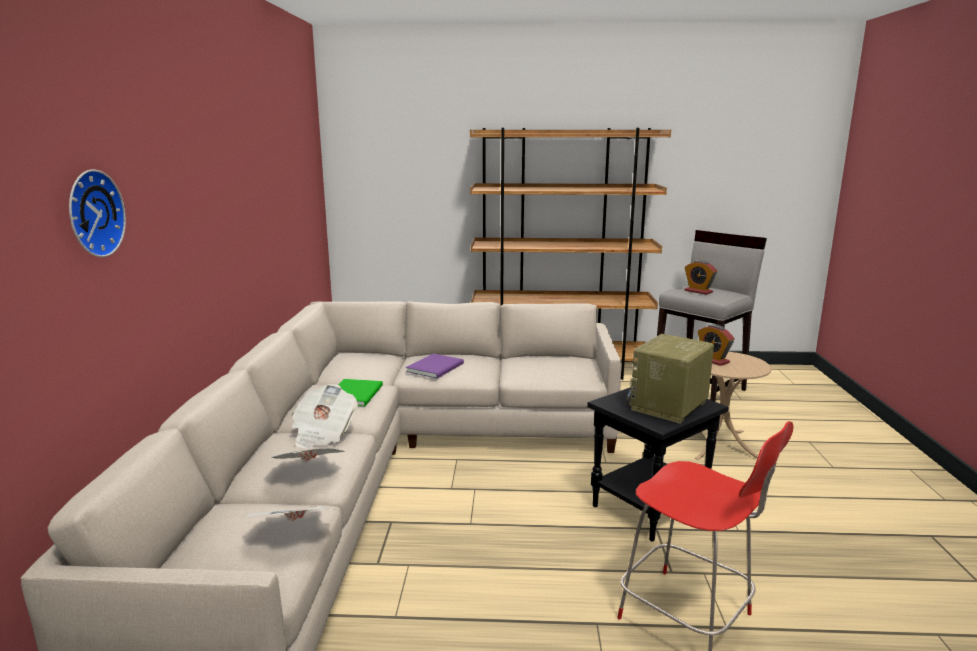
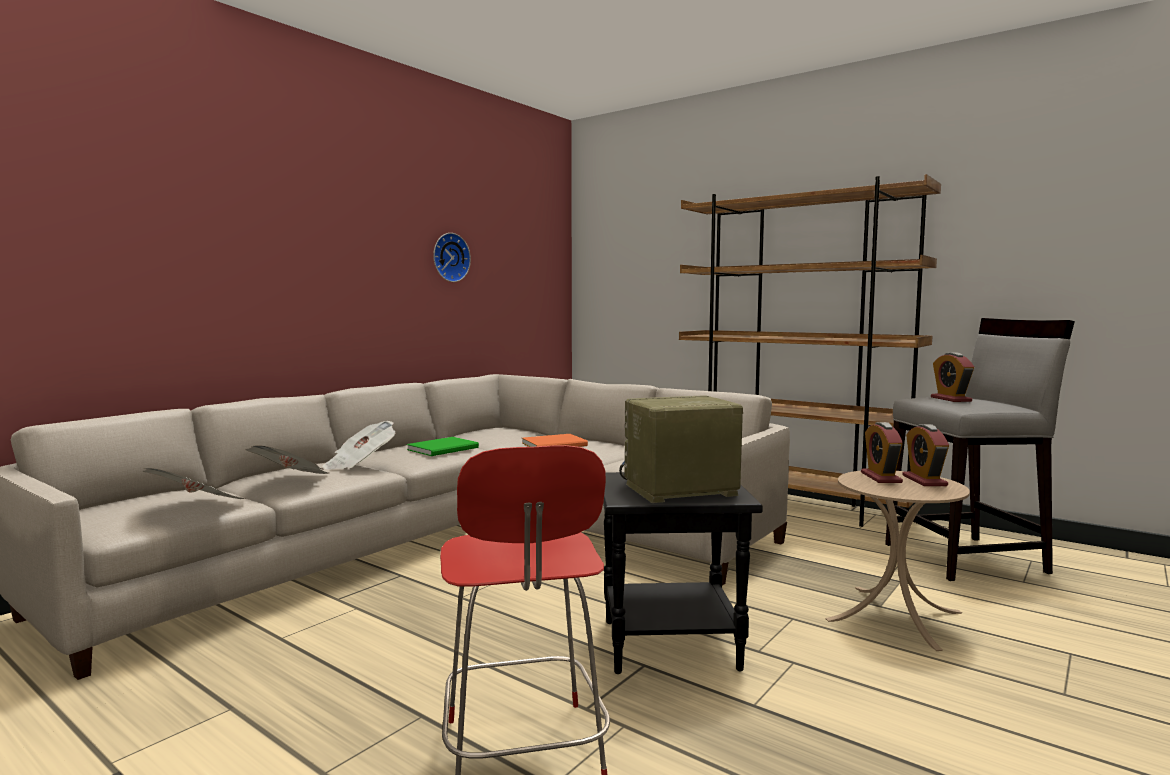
camera: 35 degrees right, 10 degrees down
wall clock [69,169,126,257] -> wall clock moved to [433,233,471,282]
purple book [406,353,464,379] -> orange book [522,434,588,447]
none -> alarm clock [902,424,949,486]

